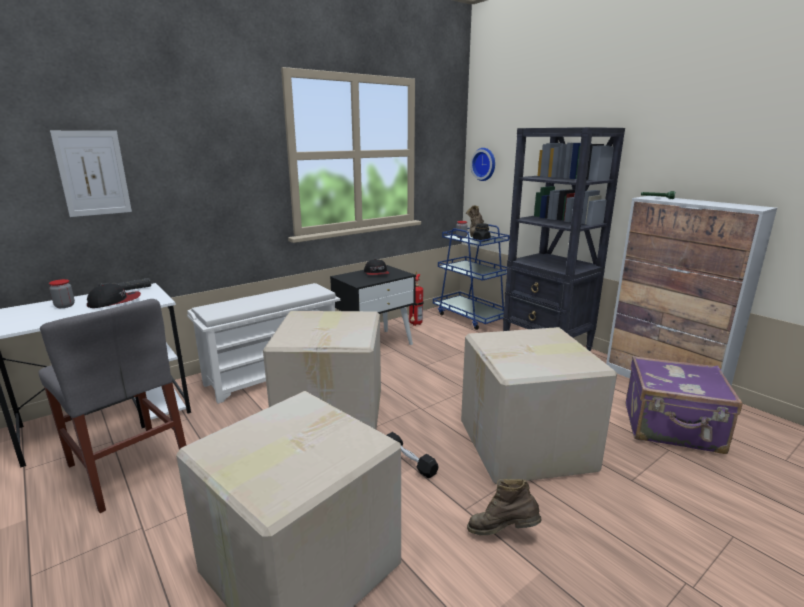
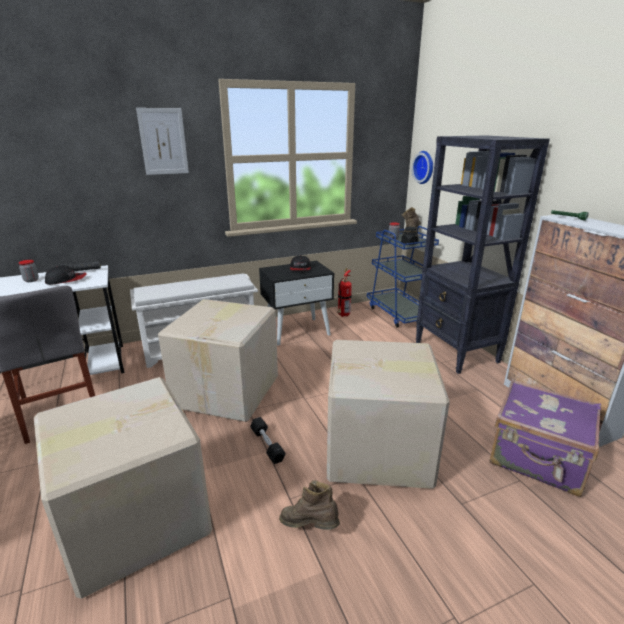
camera: 15 degrees right, 5 degrees up
picture [50,131,132,217] -> picture moved to [136,108,189,175]

